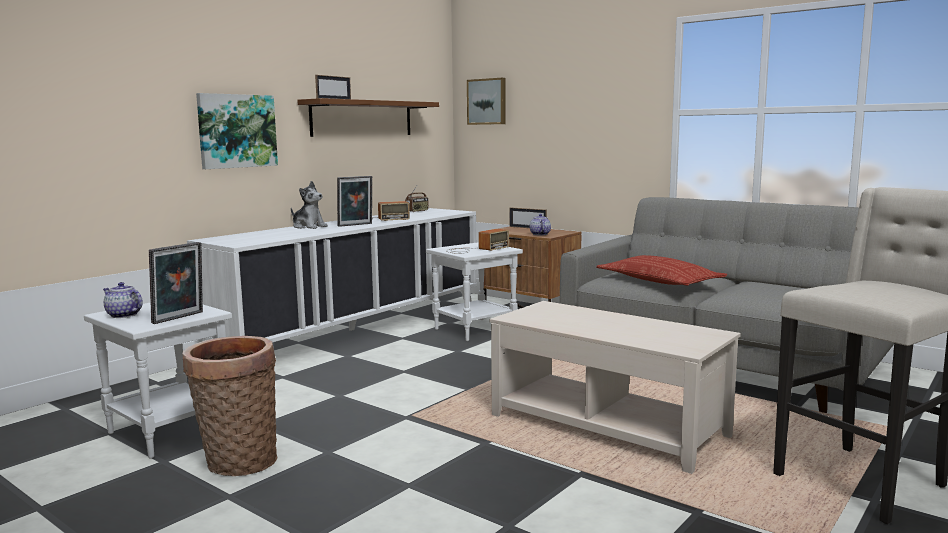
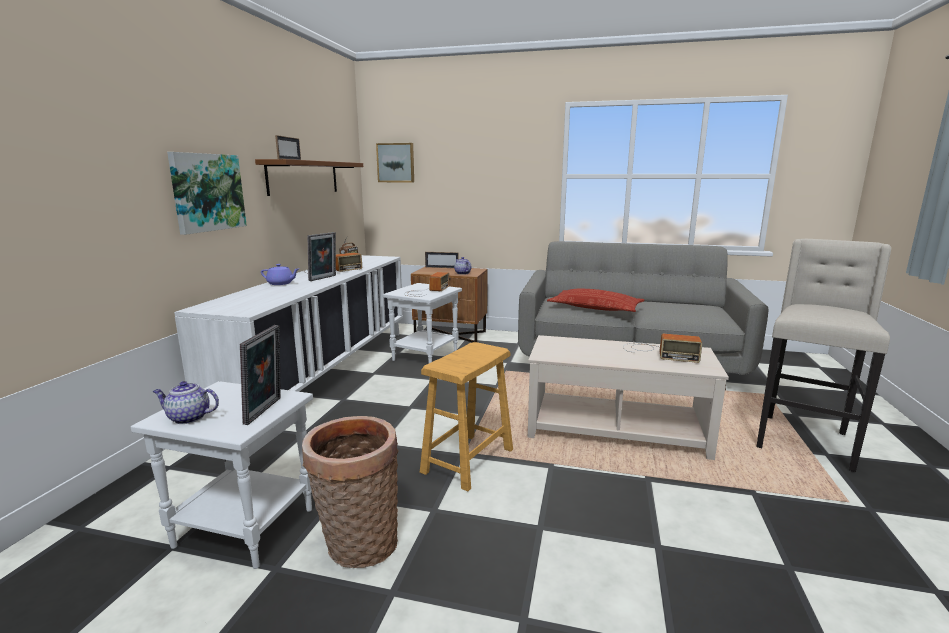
camera: 25 degrees left, 5 degrees up
plush toy [291,181,328,229] -> purple teapot [261,264,298,285]
none -> brown stool [420,342,513,491]
none -> radio [623,334,702,363]

